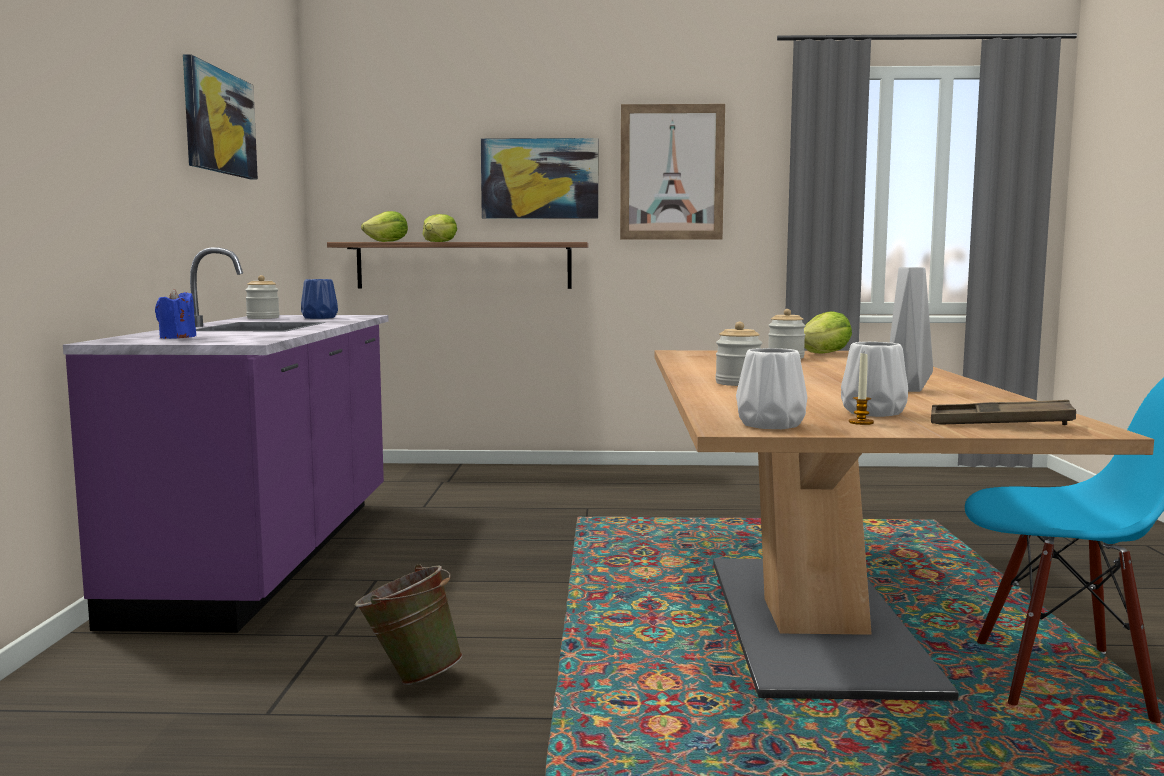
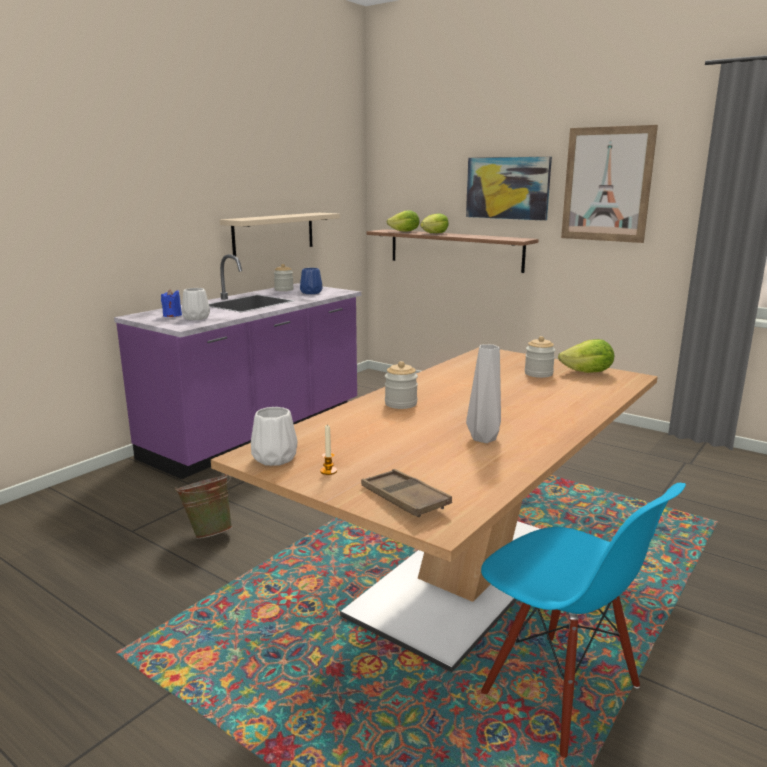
camera: 35 degrees right, 10 degrees up
picture [183,54,258,179] -> none
white vase [841,342,908,417] -> white vase moved to [182,288,210,320]
none -> beige shelf [220,213,340,256]

